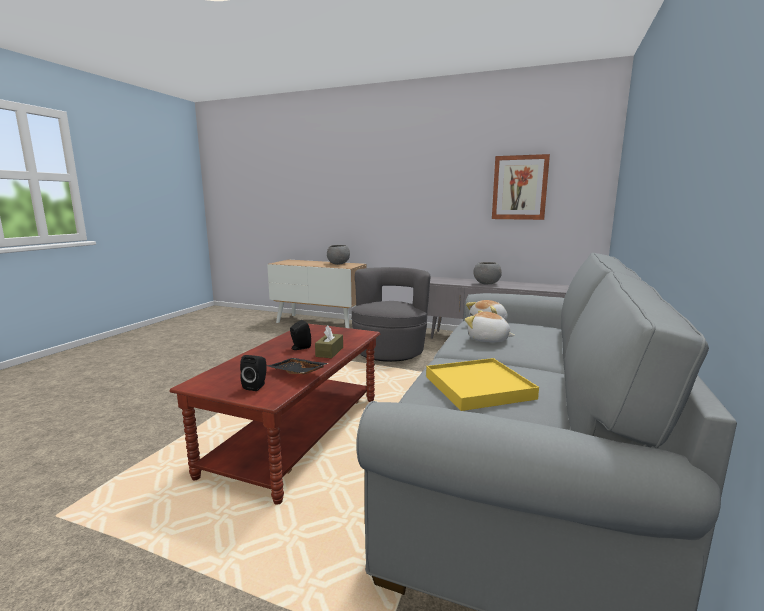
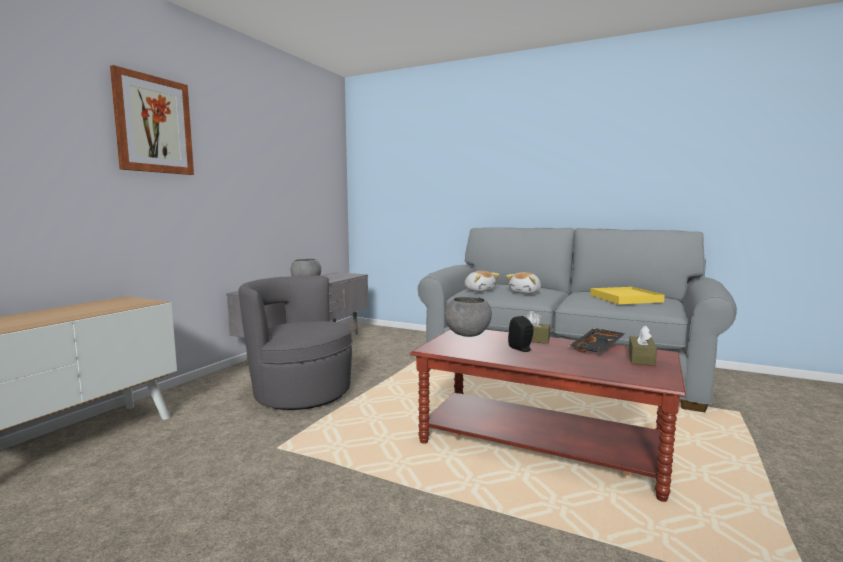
camera: 85 degrees left, 5 degrees down
black speaker [240,355,267,391] -> brown tissue box [629,325,657,366]
grey bowl [327,245,350,265] -> grey bowl moved to [445,296,492,337]
picture [492,154,550,220] -> picture moved to [110,65,194,175]

